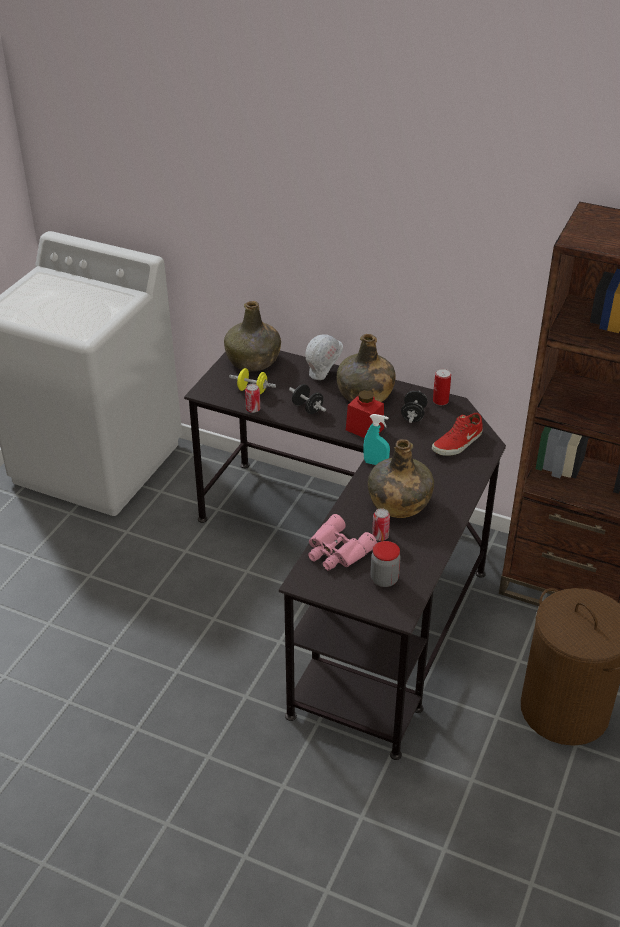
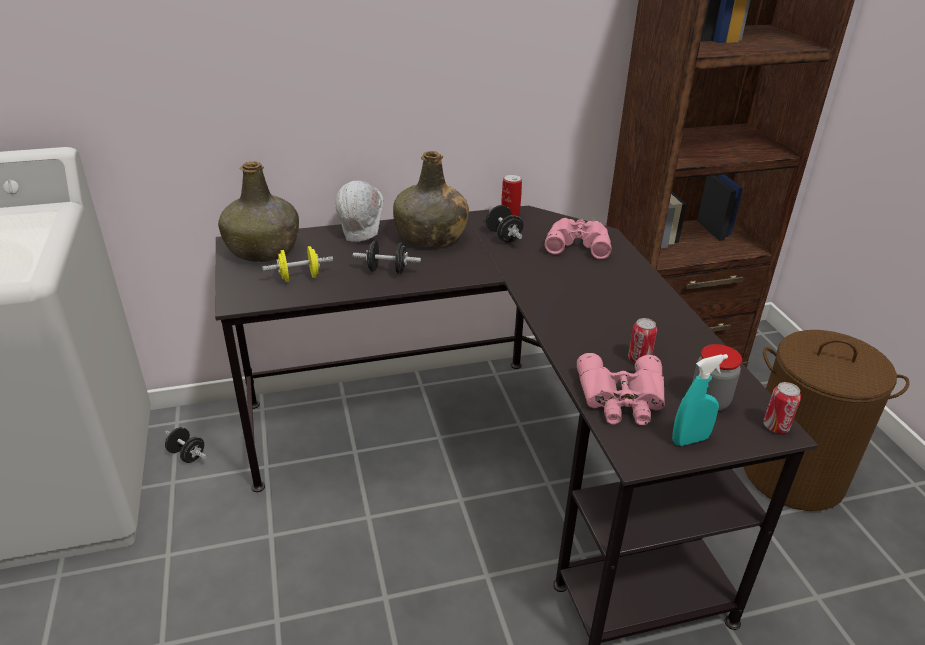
camera: 40 degrees left, 5 degrees down
can [245,384,260,413] -> can moved to [763,382,801,433]
red jar [346,390,384,438] -> none
turquoise spray bottle [363,414,390,465] -> turquoise spray bottle moved to [672,354,728,446]
green bottle [368,439,434,518] -> none
red shoe [432,413,483,456] -> pink binoculars [545,218,612,259]
none -> black dumbbell [165,427,207,463]

